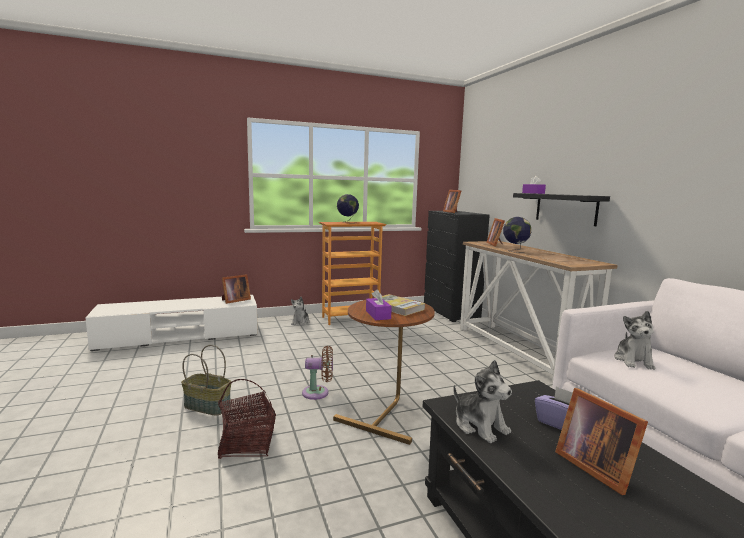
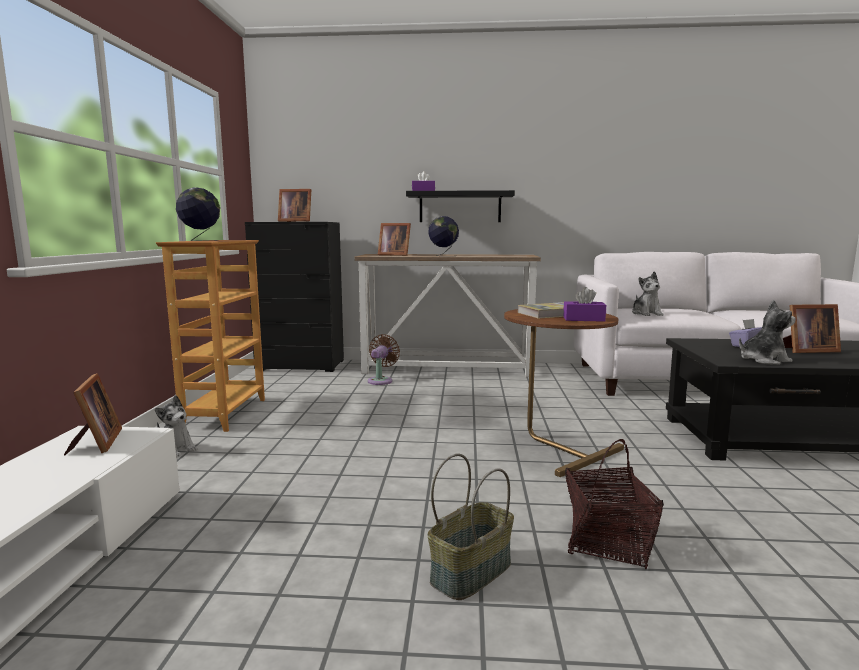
camera: 65 degrees left, 0 degrees up
brown fan [302,346,333,400] -> brown fan moved to [368,334,400,385]
plush toy [614,311,655,370] -> plush toy turned 45 degrees clockwise [632,271,663,316]

